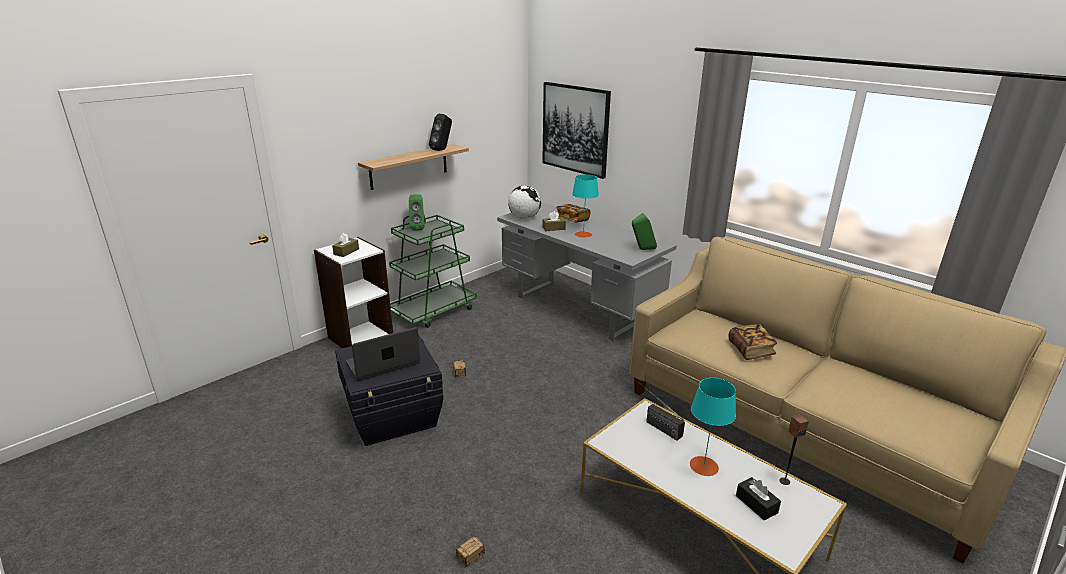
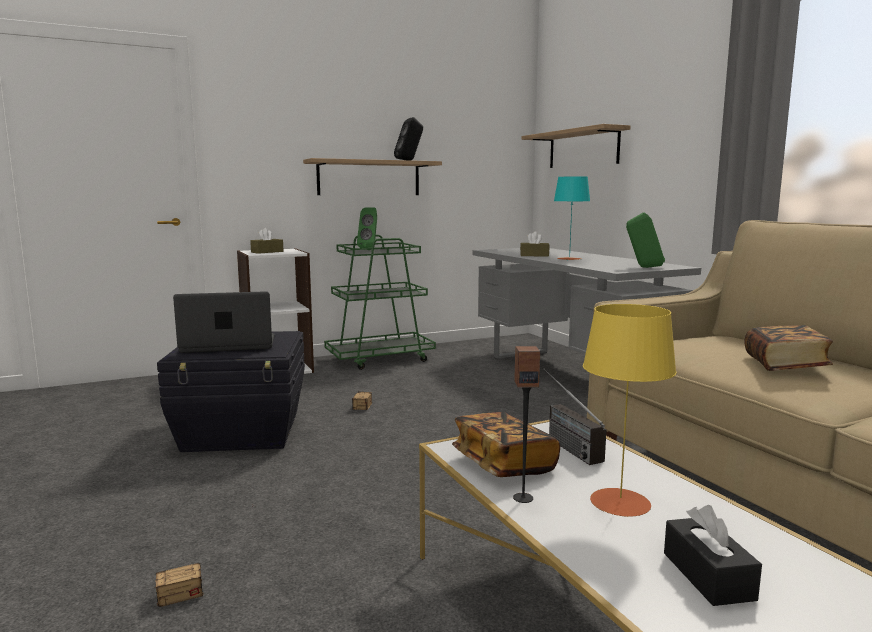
camera: 20 degrees right, 15 degrees down
globe [508,185,541,219] -> none
picture [542,82,611,179] -> shelf [521,124,630,168]
book [556,204,591,223] -> book moved to [452,412,560,477]
turquoise table lamp [690,378,736,476] -> yellow table lamp [583,304,677,517]
speaker [779,414,809,485] -> speaker moved to [513,346,540,503]

